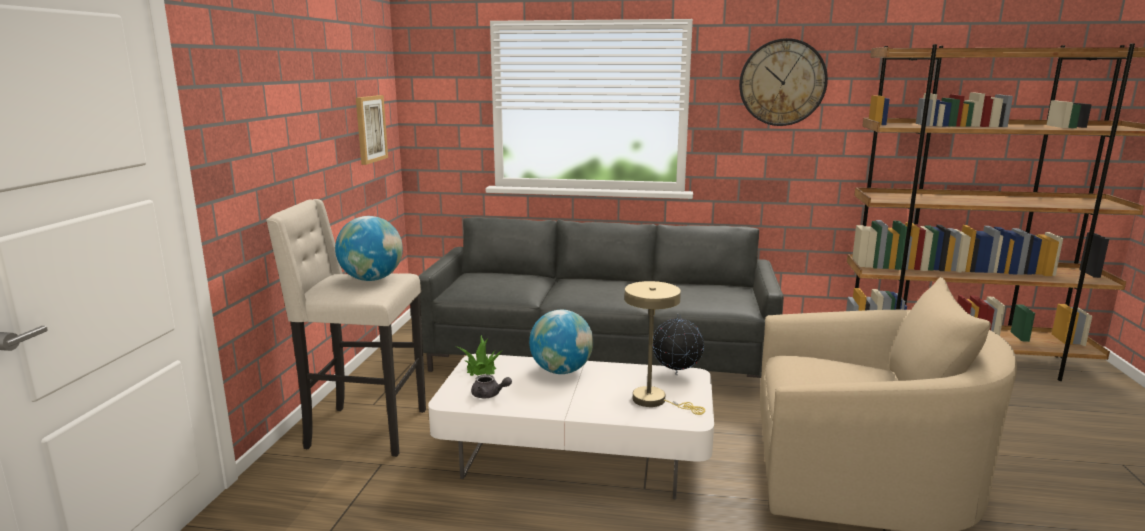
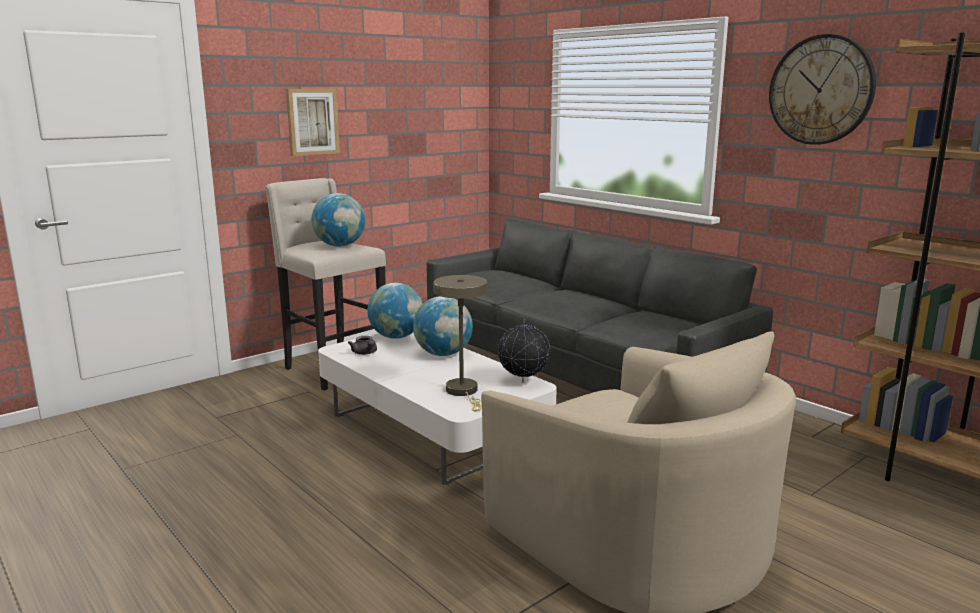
camera: 40 degrees right, 0 degrees up
picture [356,95,388,165] -> picture moved to [286,89,340,156]
potted plant [456,334,503,376] -> globe [367,283,423,339]

